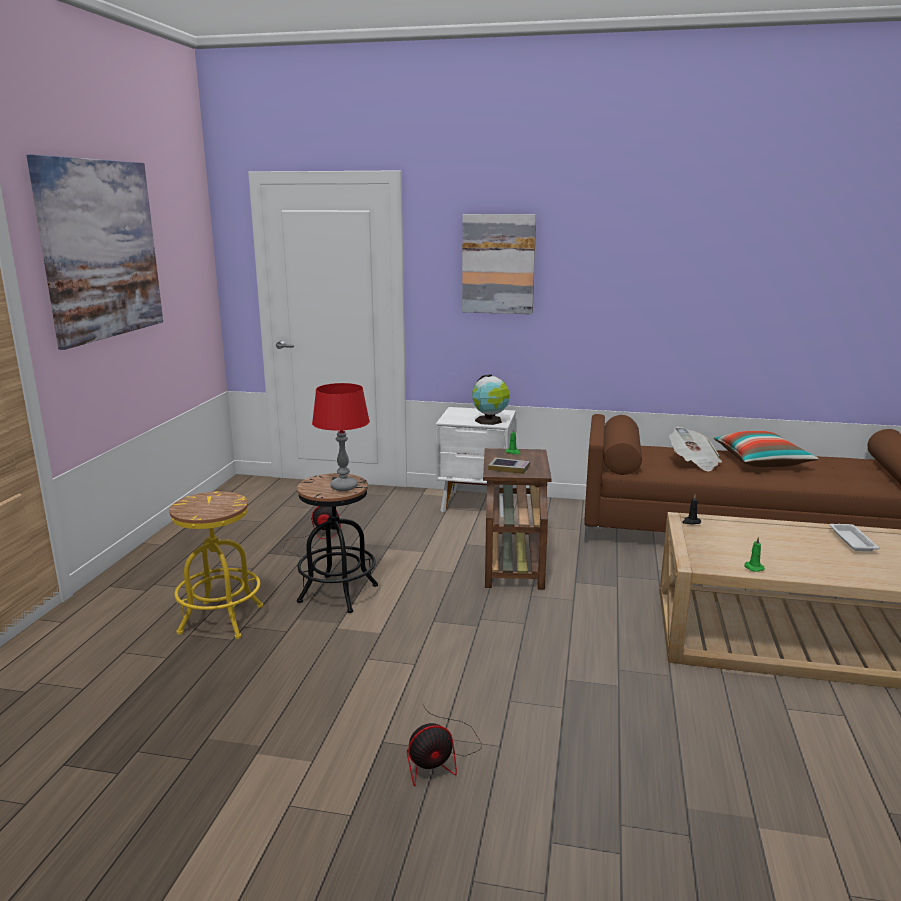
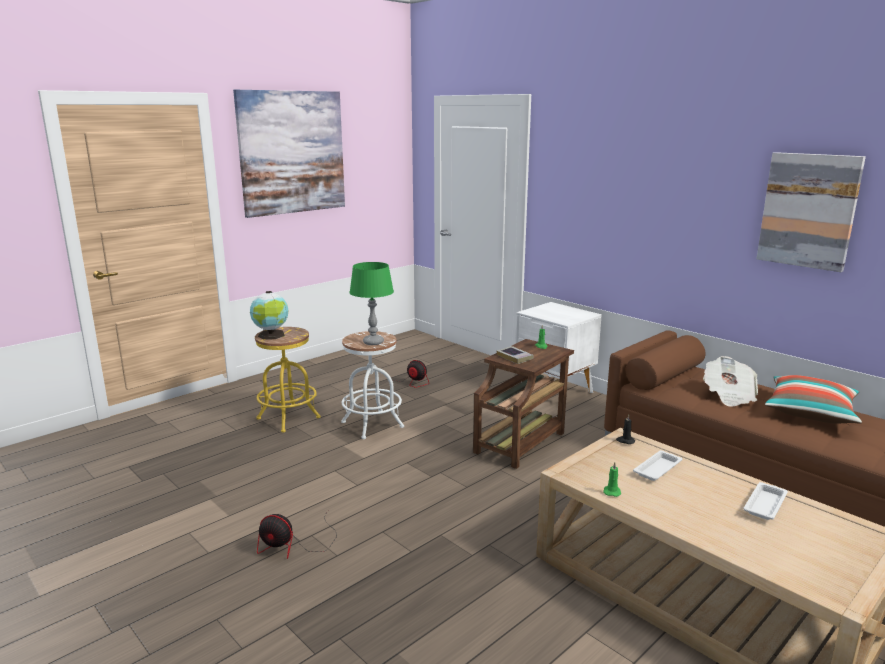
camera: 35 degrees right, 0 degrees up
black stool [297,473,378,613] -> white stool [341,331,404,439]
red table lamp [312,383,370,491] -> green table lamp [350,262,394,345]
picture [462,214,536,314] -> picture moved to [756,152,866,272]
globe [472,375,510,425] -> globe moved to [250,291,289,340]
none -> white tray [633,451,683,481]

